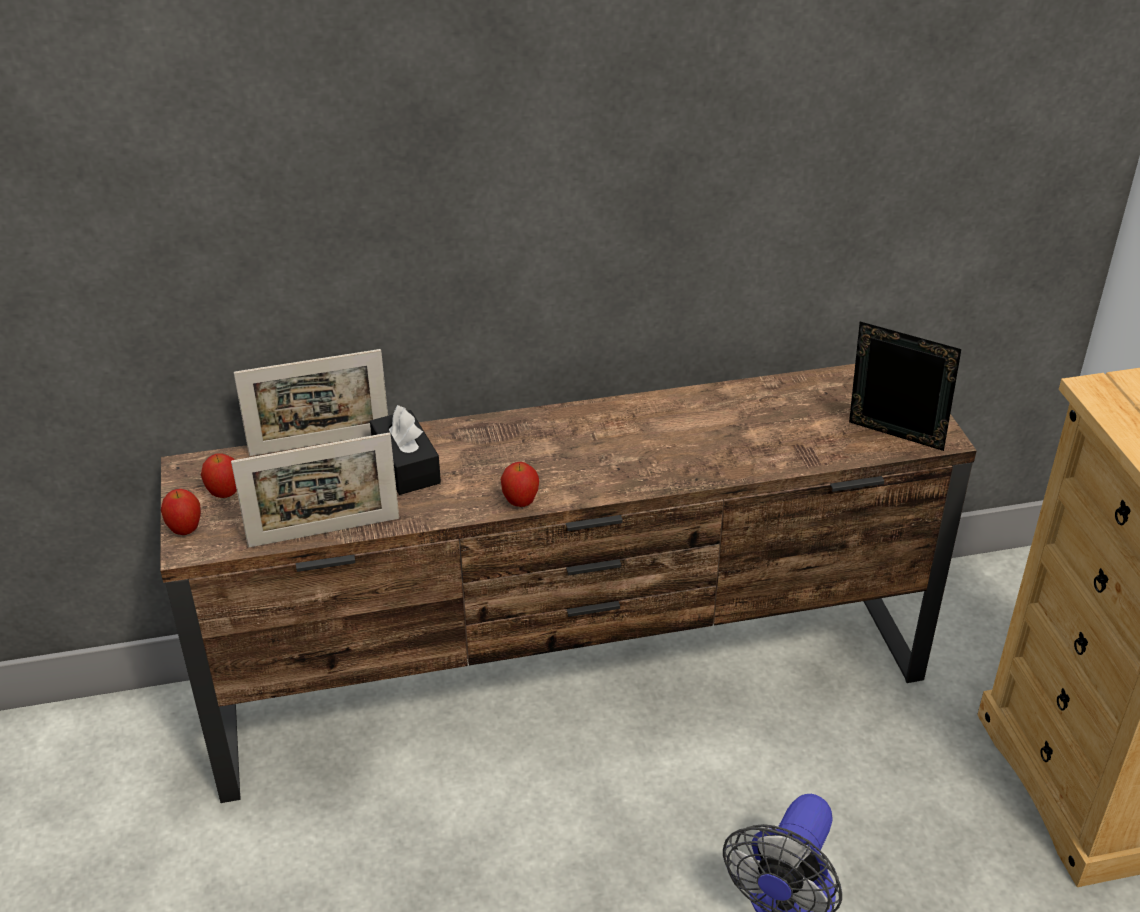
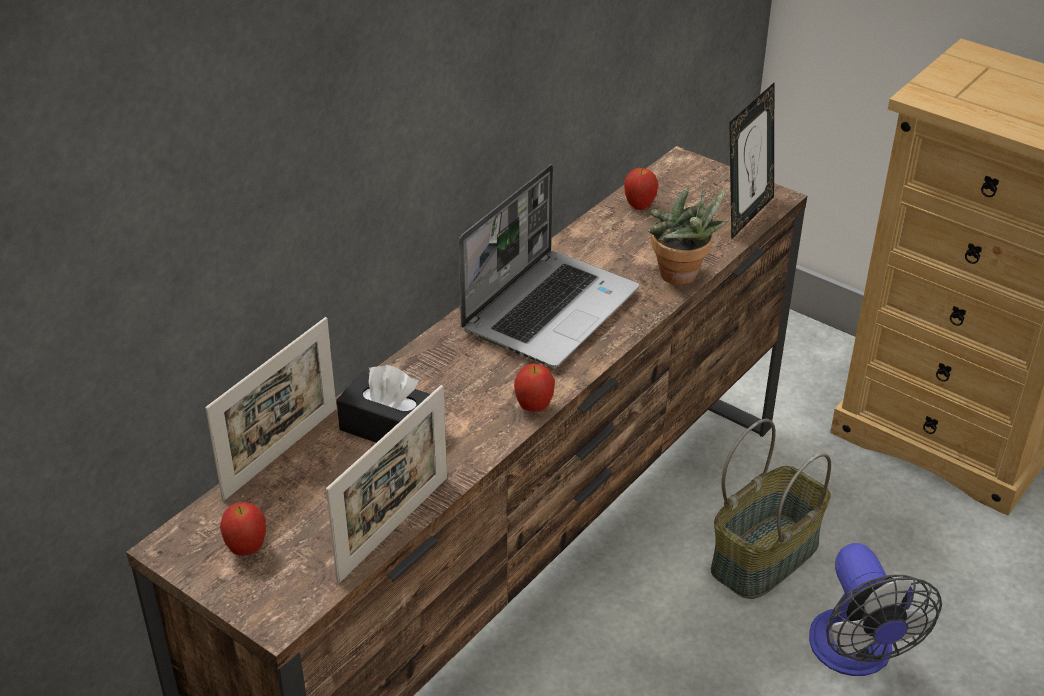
camera: 40 degrees left, 0 degrees up
apple [161,489,201,535] -> apple moved to [624,168,658,210]
picture frame [849,322,961,451] -> picture frame turned 135 degrees clockwise [729,83,774,240]
none -> laptop [459,165,639,367]
none -> potted plant [648,188,729,285]
none -> basket [711,419,831,599]

